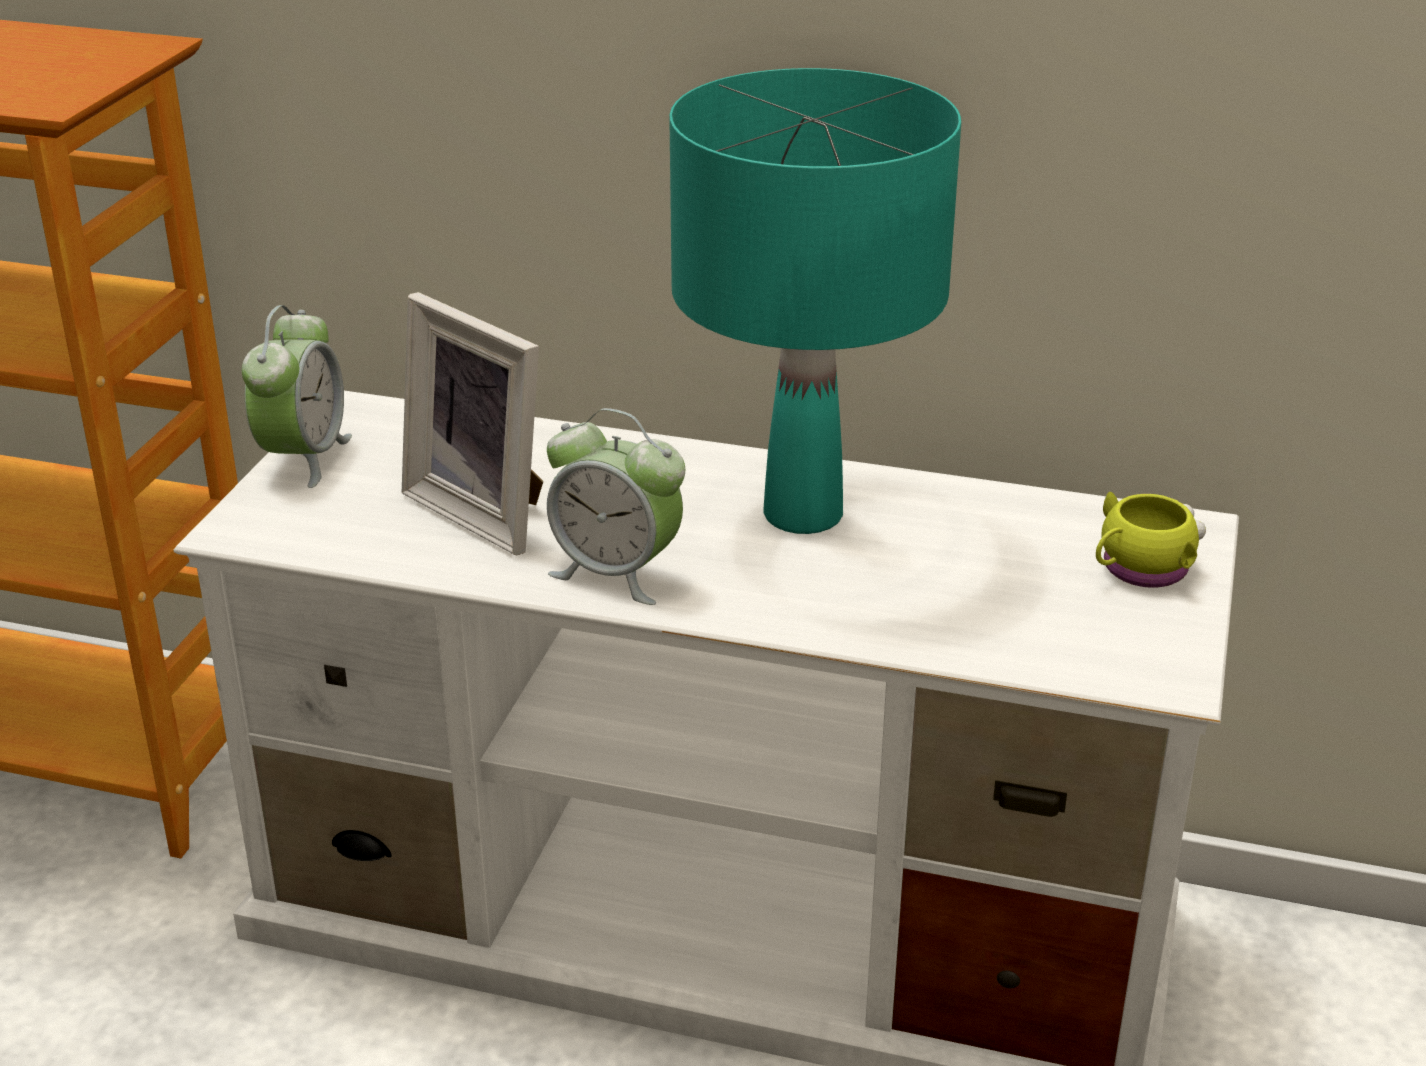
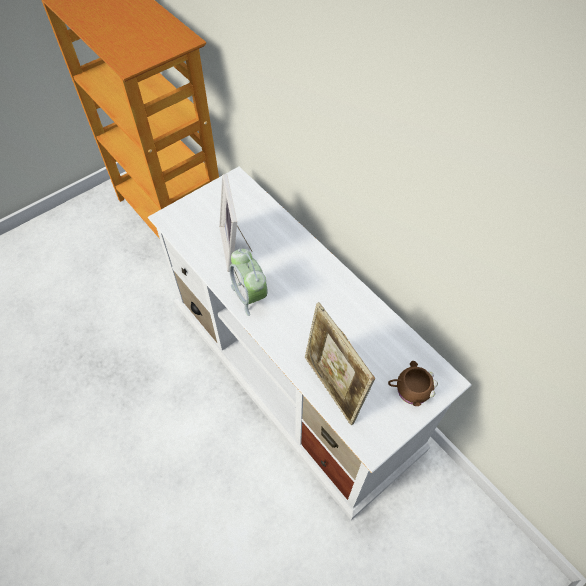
camera: 35 degrees right, 25 degrees up
alarm clock [242,305,352,488] -> none
turquoise table lamp [669,68,961,534] -> none
yellow mug [1096,492,1206,588] -> brown mug [388,361,438,406]
none -> picture frame [305,302,375,426]

